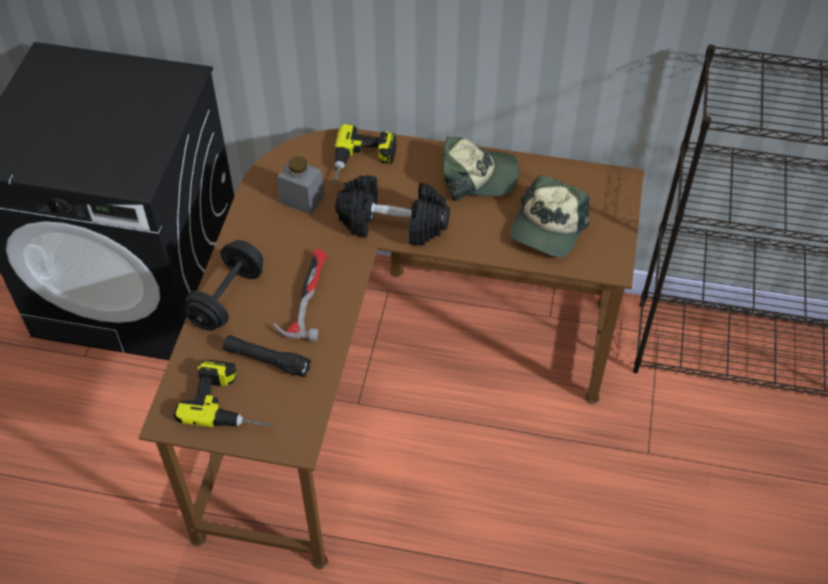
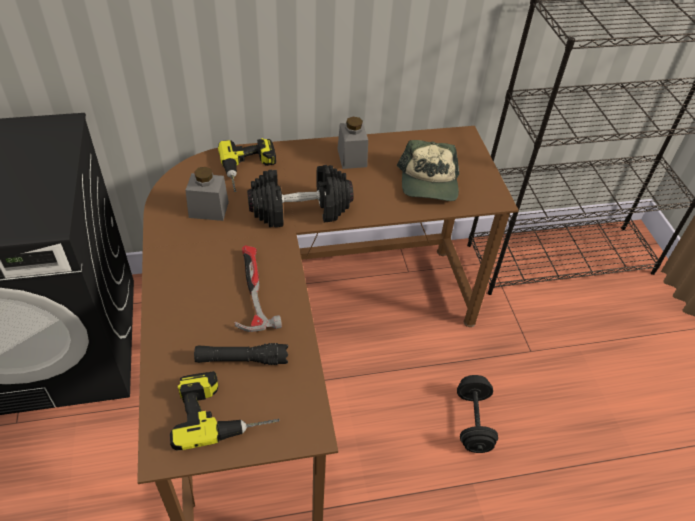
camera: 25 degrees left, 5 degrees down
black dumbbell [184,240,263,331] -> black dumbbell moved to [457,375,498,453]
cap [442,137,519,201] -> grey jar [338,117,368,169]

